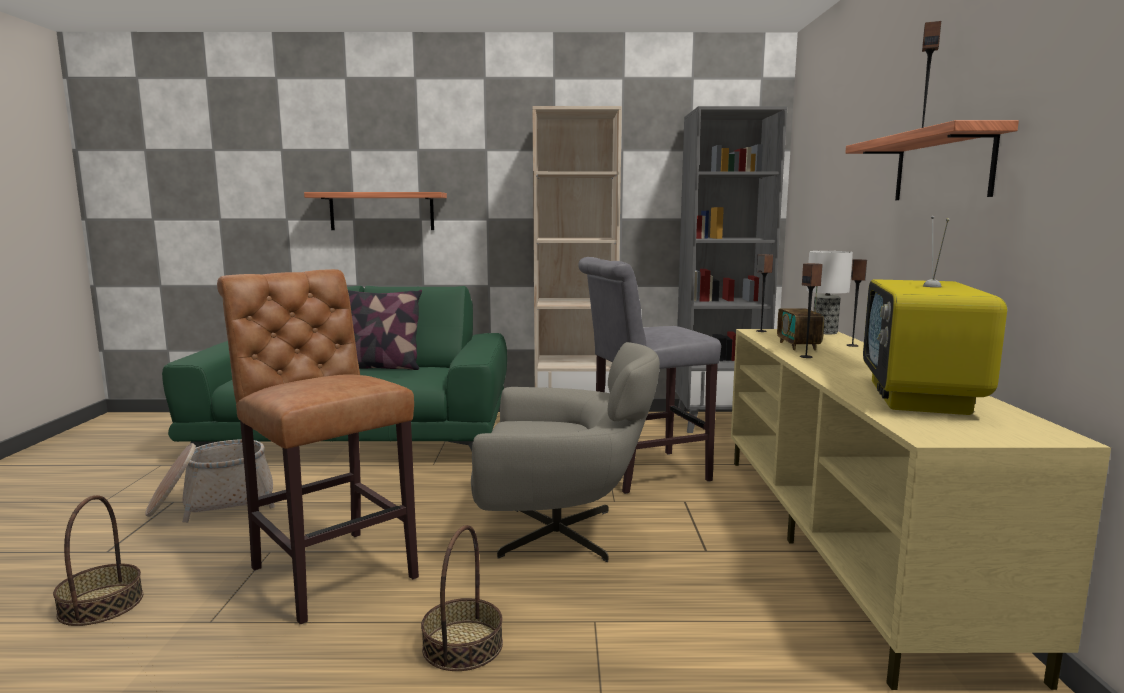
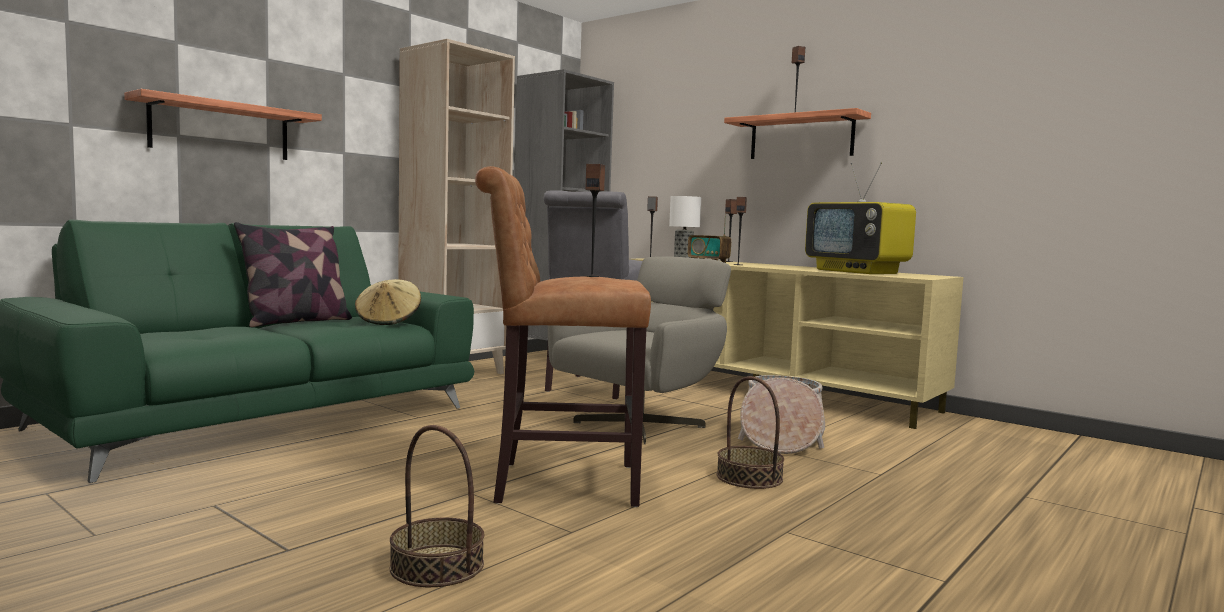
camera: 50 degrees left, 5 degrees down
basket [145,439,275,523] -> basket moved to [738,375,825,454]
none -> beige hat [355,279,421,325]
none -> speaker [585,164,605,277]

